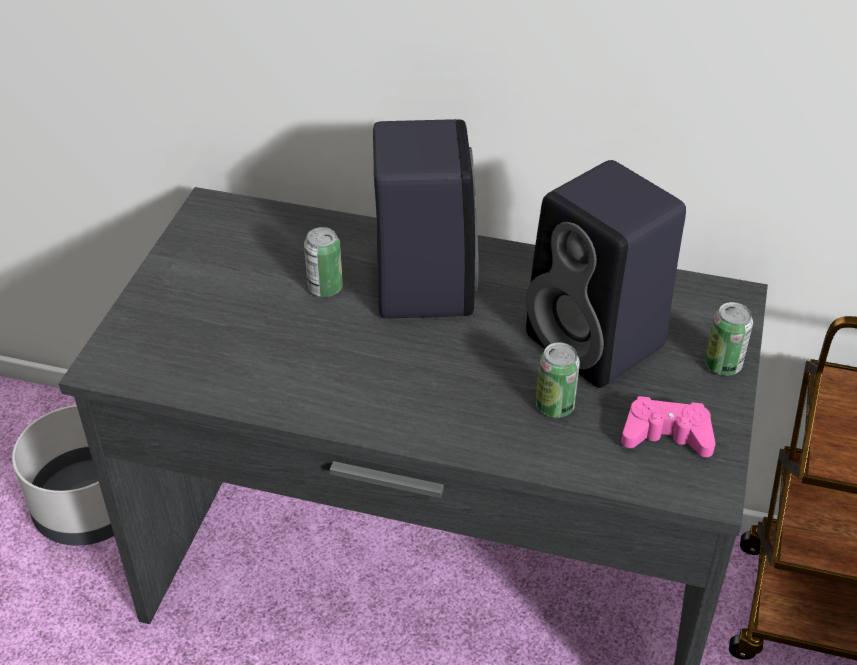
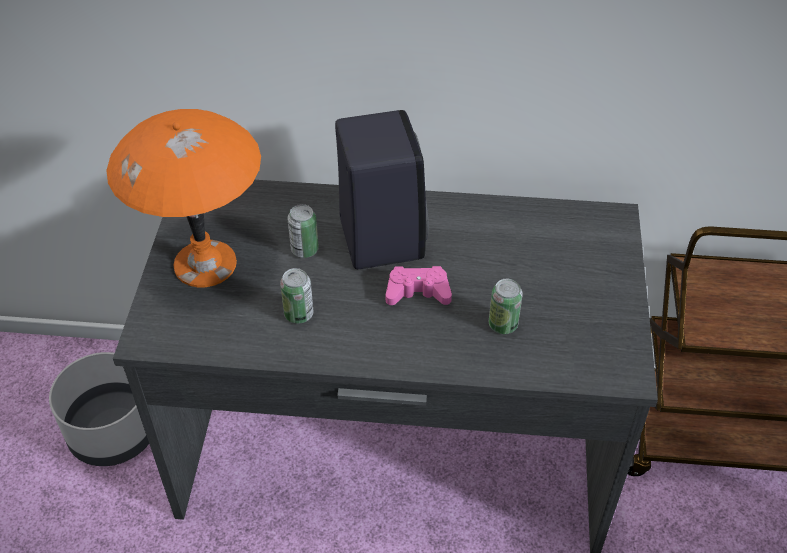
camera: 10 degrees left, 5 degrees up
black speaker [526,160,686,388] -> none
pink game controller [621,396,716,457] -> pink game controller moved to [386,266,452,305]
can [705,302,753,376] -> can moved to [280,268,313,324]
none -> orange table lamp [106,109,261,287]

